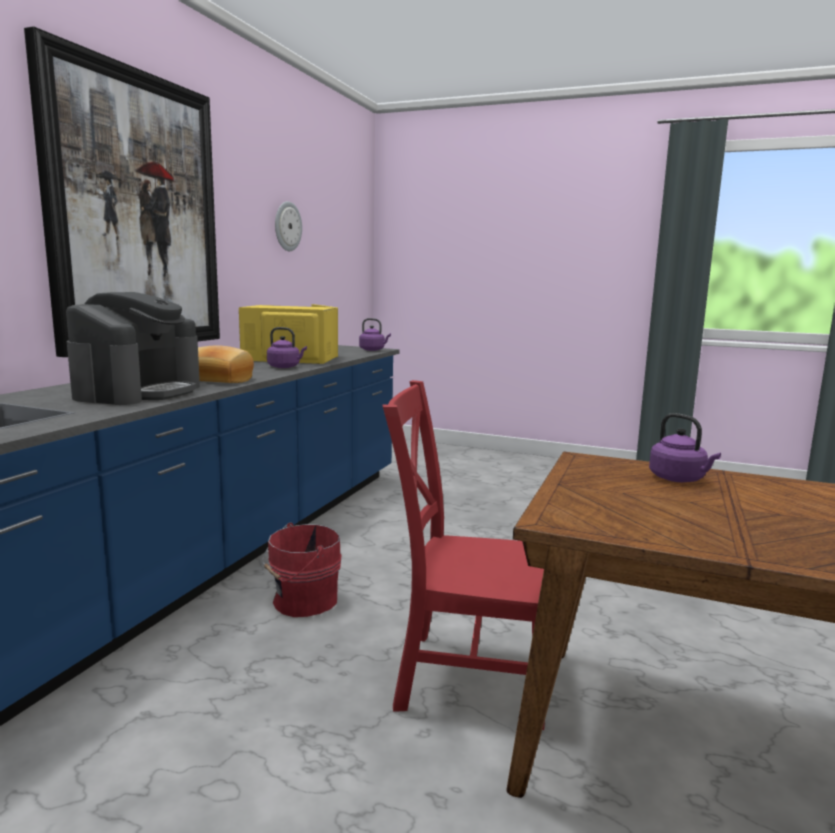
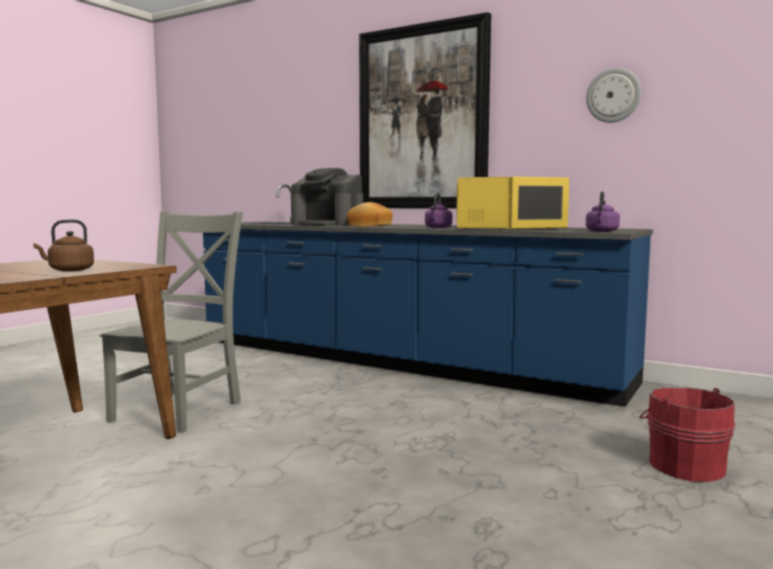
camera: 100 degrees right, 5 degrees down
red bucket [262,522,342,617] -> red bucket moved to [640,387,735,482]
red chair [382,380,545,730] -> grey chair [100,211,243,433]
purple kettle [649,413,721,482] -> brown kettle [33,219,94,272]

